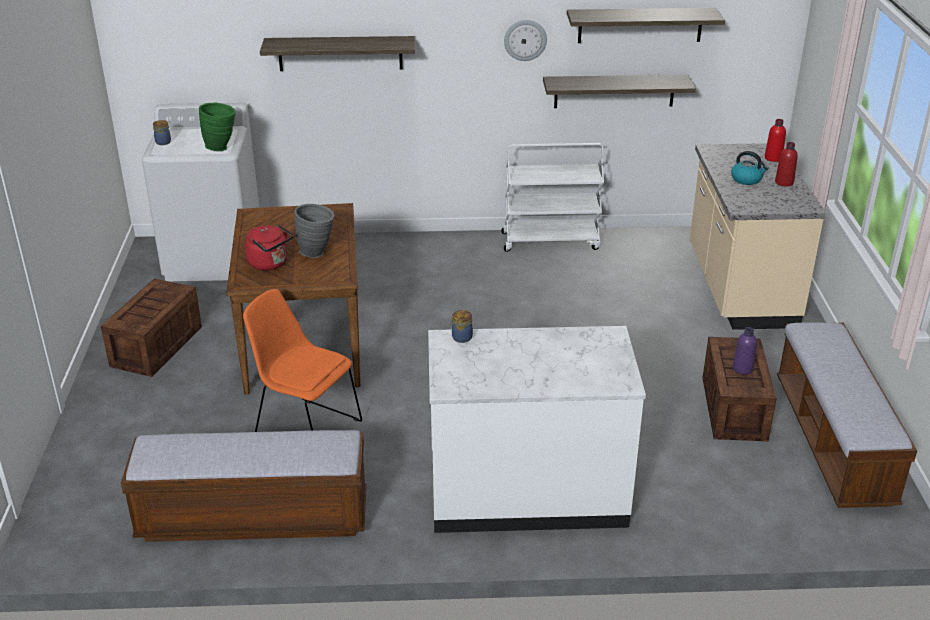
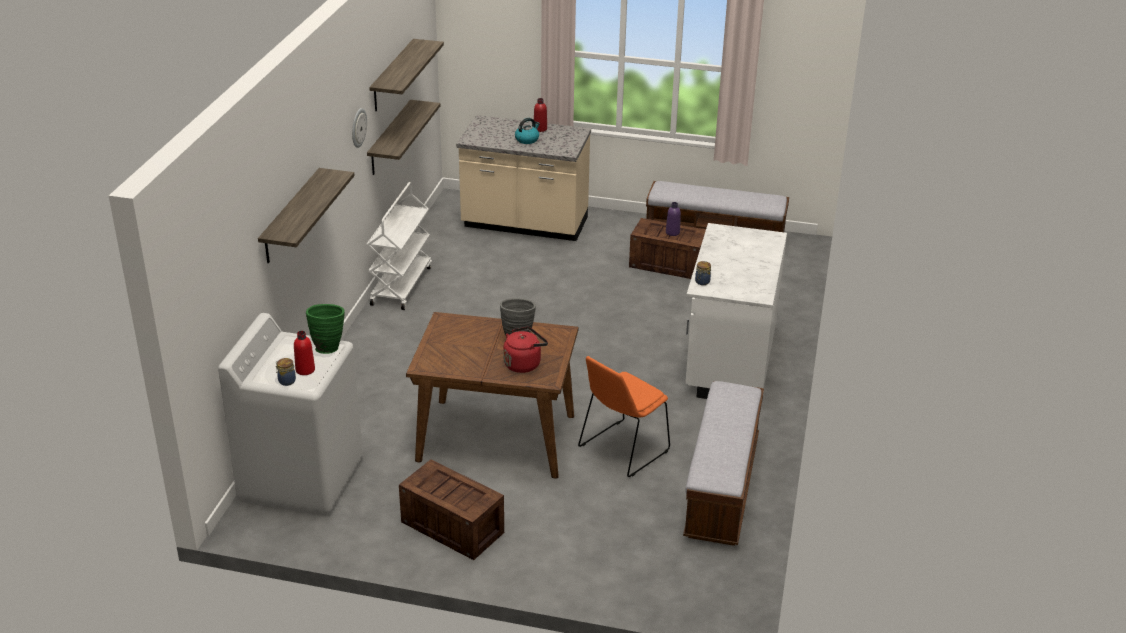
camera: 75 degrees left, 0 degrees up
red bottle [765,119,786,162] -> red bottle moved to [294,331,315,375]

